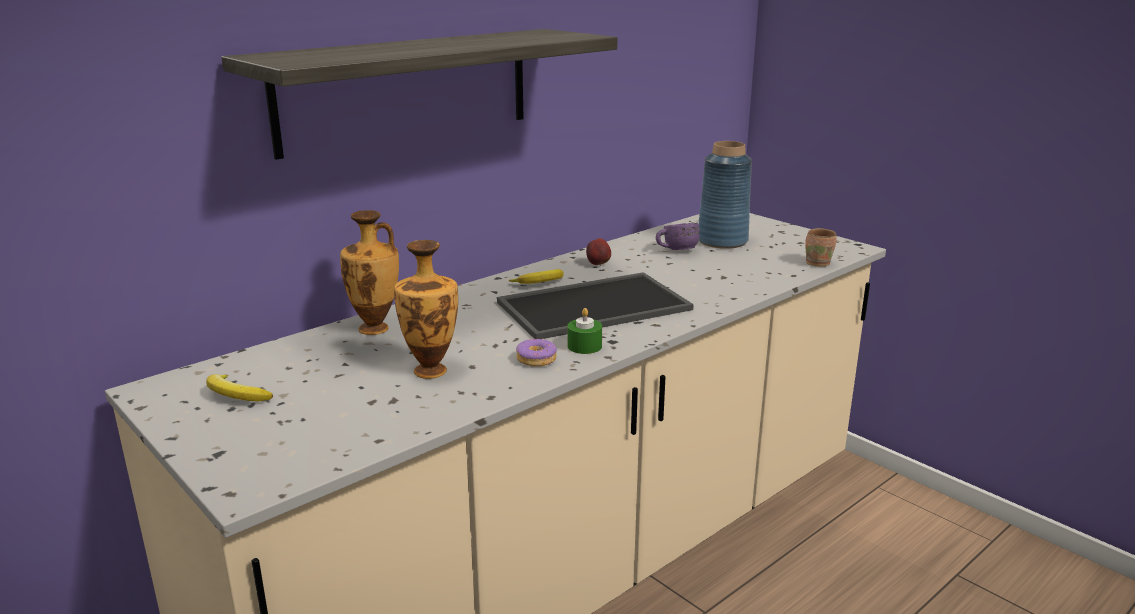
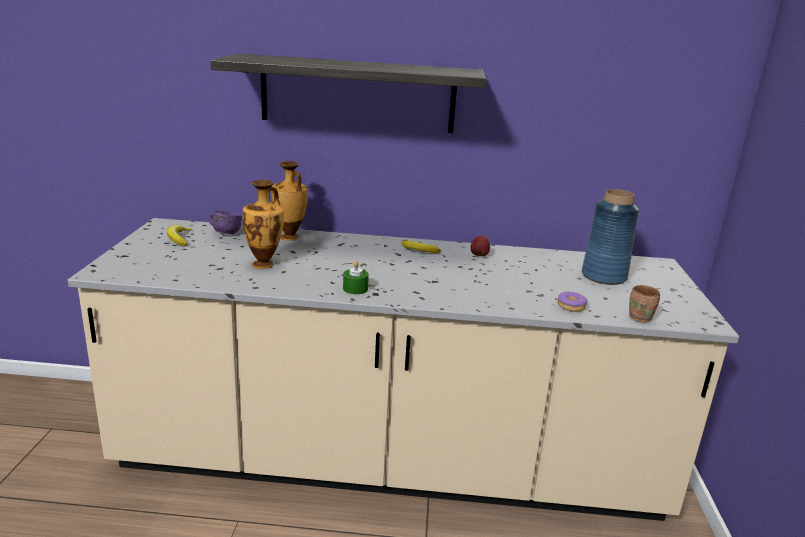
camera: 45 degrees right, 0 degrees up
tray [497,272,694,339] -> none
donut [516,339,557,367] -> donut moved to [557,292,588,312]
purple mug [656,223,699,250] -> purple mug moved to [209,211,242,234]

